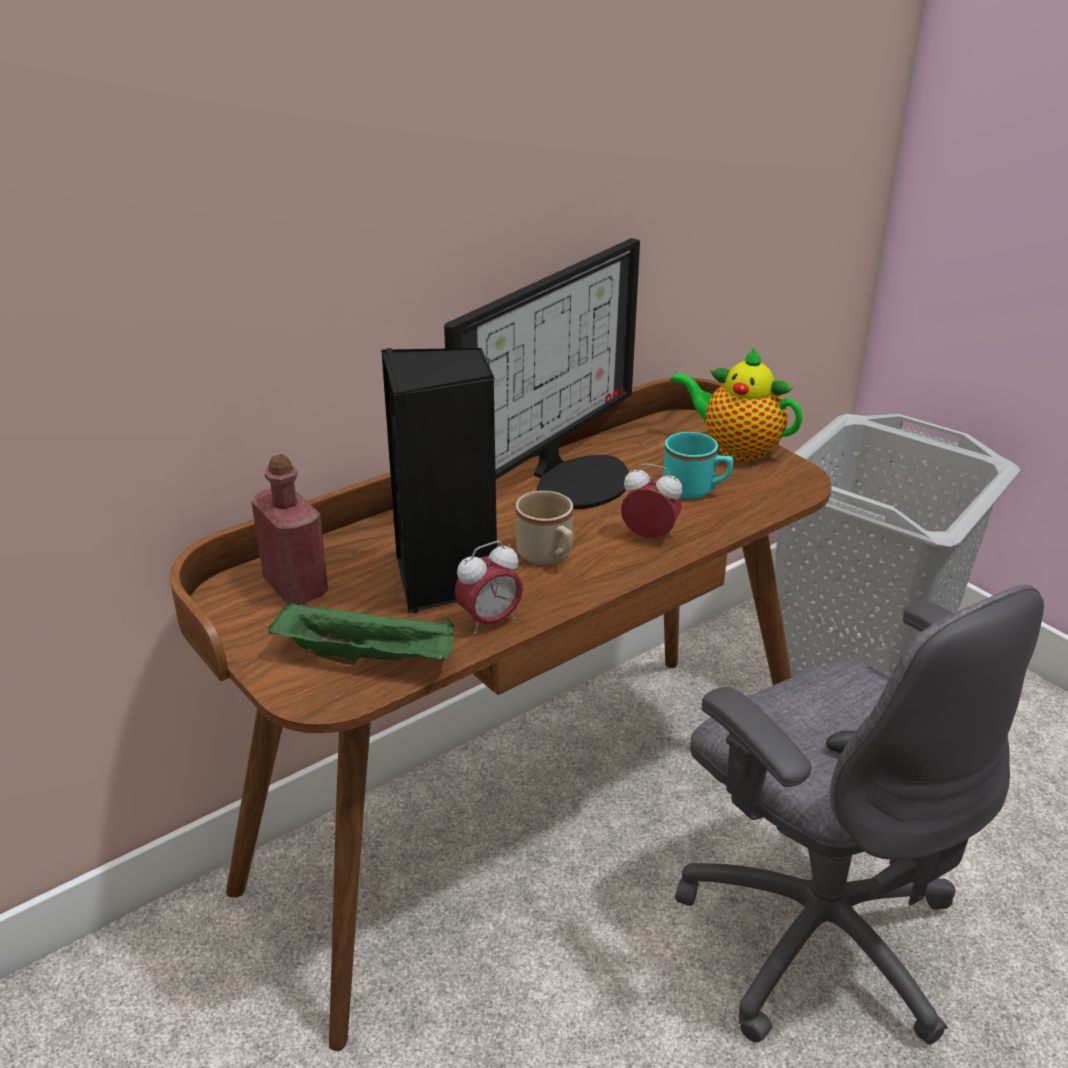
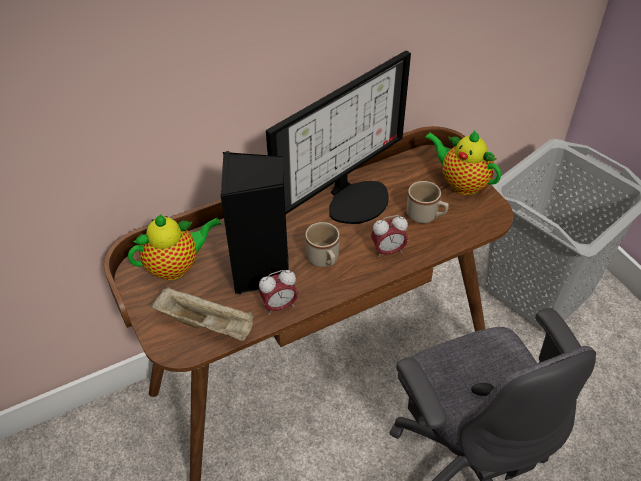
camera: 10 degrees right, 15 degrees up
red bottle [251,454,328,605] -> teapot [128,214,221,280]
green tray [268,601,455,665] -> beige tray [152,287,254,341]
alarm clock [621,464,682,538] -> alarm clock turned 135 degrees clockwise [371,215,408,258]
turquoise mug [663,432,733,499] -> beige mug [407,181,449,223]

